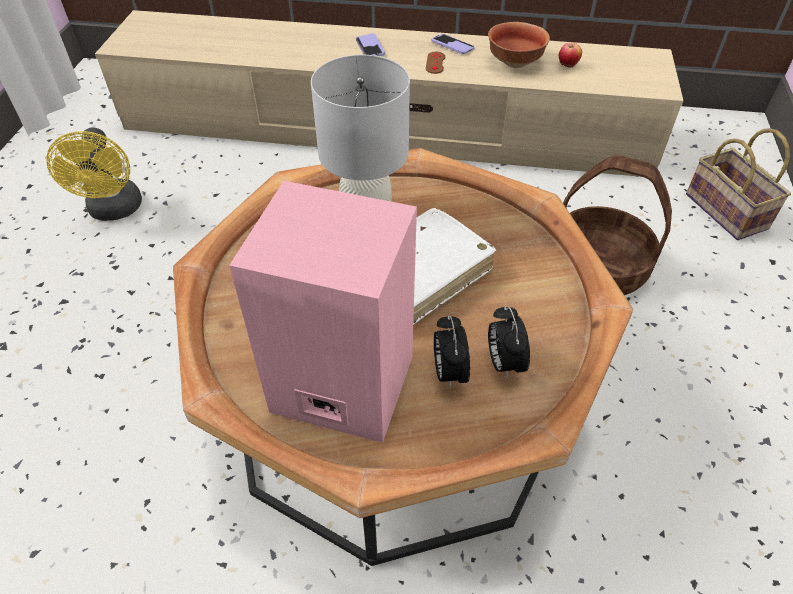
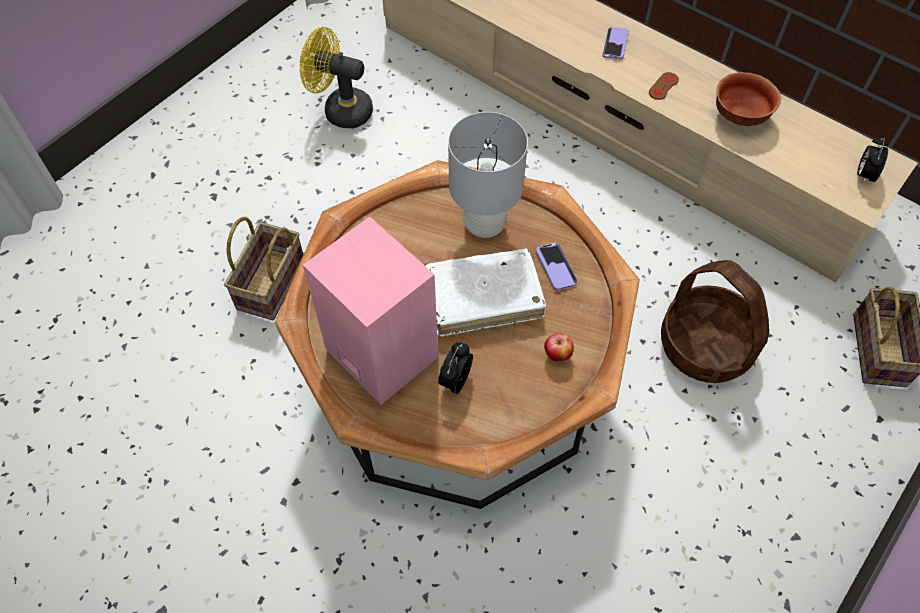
camera: 30 degrees right, 10 degrees up
yellow fan [46,127,142,221] -> yellow fan turned 90 degrees clockwise [300,27,373,128]
phone [431,34,475,54] -> phone moved to [536,243,578,290]
alarm clock [488,306,530,379] -> alarm clock moved to [857,138,888,184]
apple [559,43,582,68] -> apple moved to [544,333,574,361]
none -> basket [224,217,304,320]

